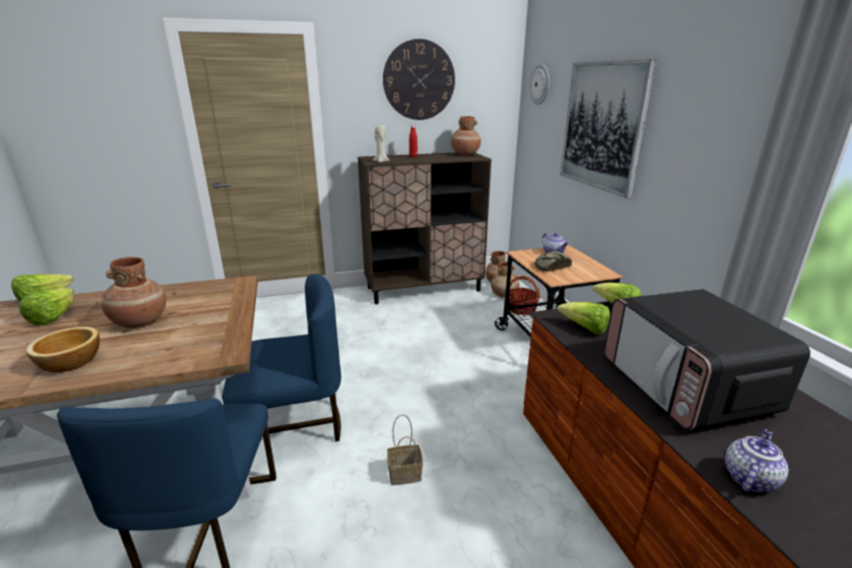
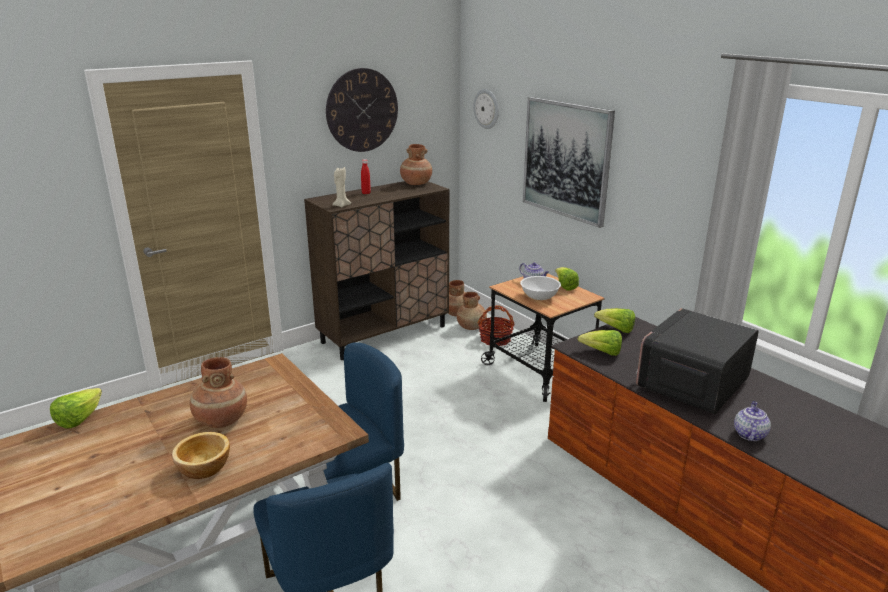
camera: 20 degrees left, 0 degrees up
lettuce [19,288,74,326] -> lettuce moved to [555,267,579,291]
basket [387,414,423,485] -> none
bread [534,251,572,272] -> white bowl [520,276,561,300]
microwave [604,289,810,430] -> microwave turned 75 degrees clockwise [636,308,758,414]

